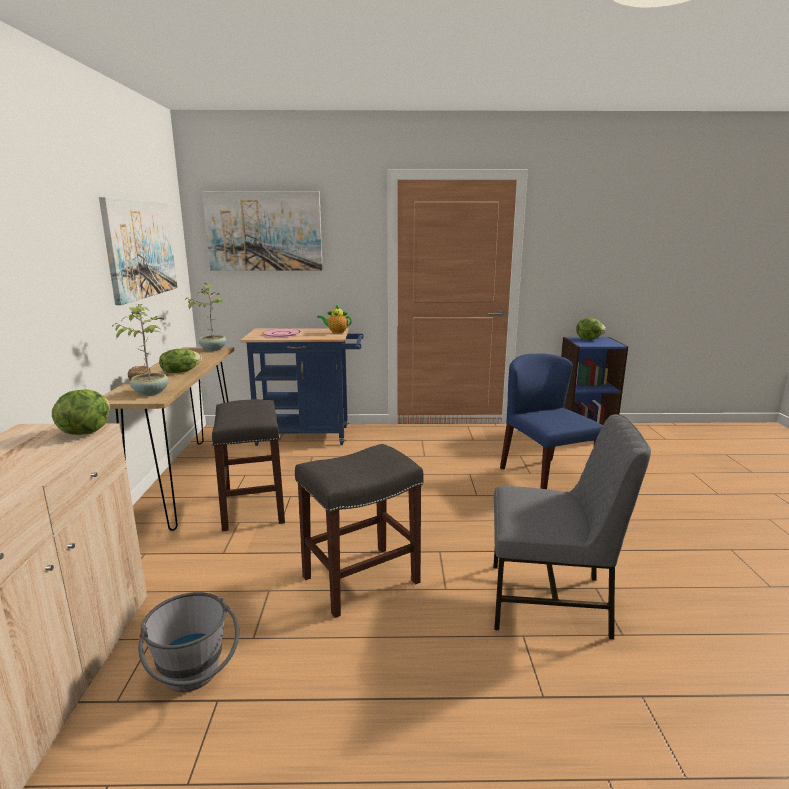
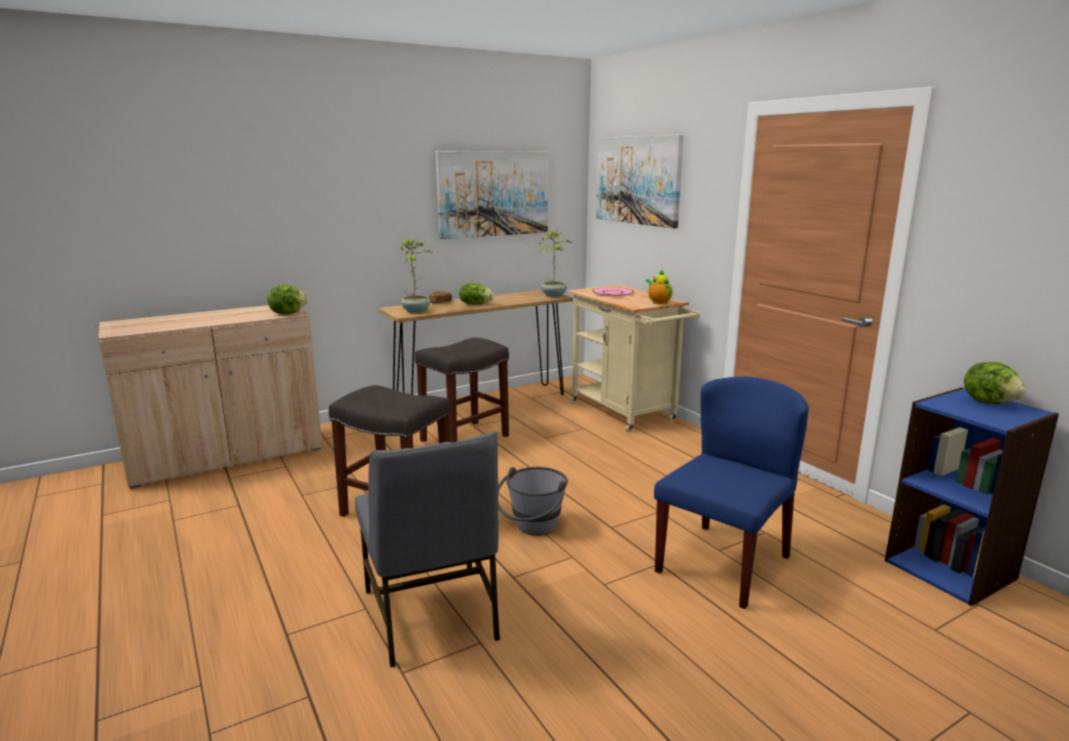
camera: 60 degrees right, 0 degrees up
grey bucket [138,592,239,692] -> grey bucket moved to [498,467,568,536]
blue cart [240,328,363,446] -> beige cart [568,285,700,433]

